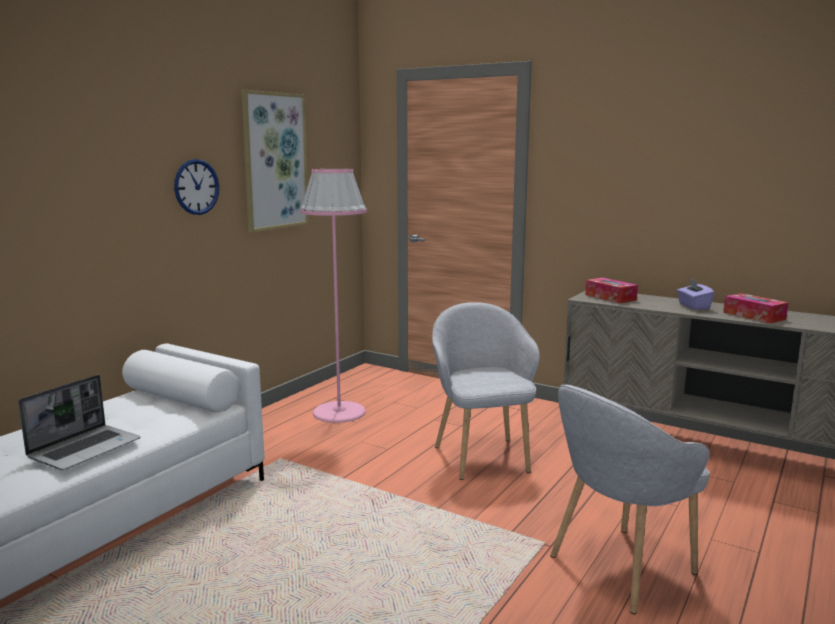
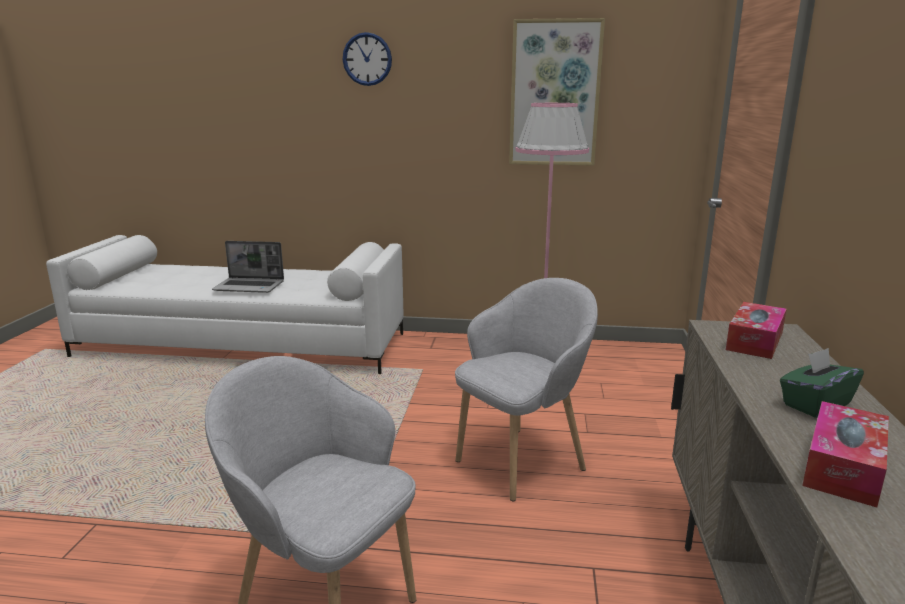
camera: 65 degrees right, 5 degrees up
wall clock [174,159,219,215] -> wall clock moved to [343,32,392,86]
purple tissue box [677,279,715,310] -> green tissue box [780,348,864,418]

